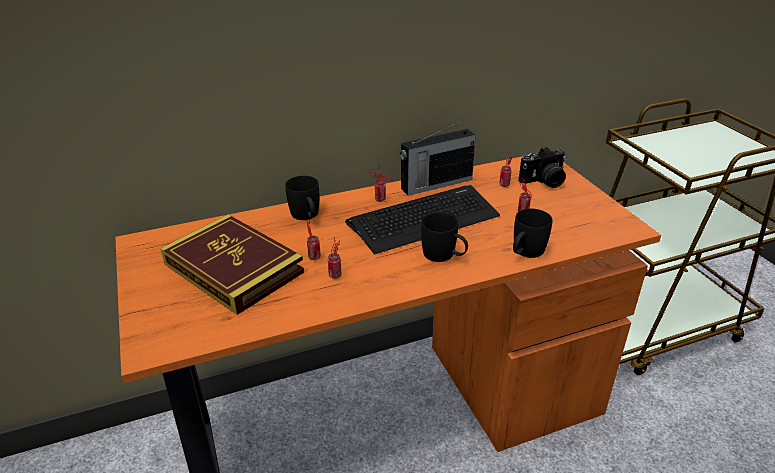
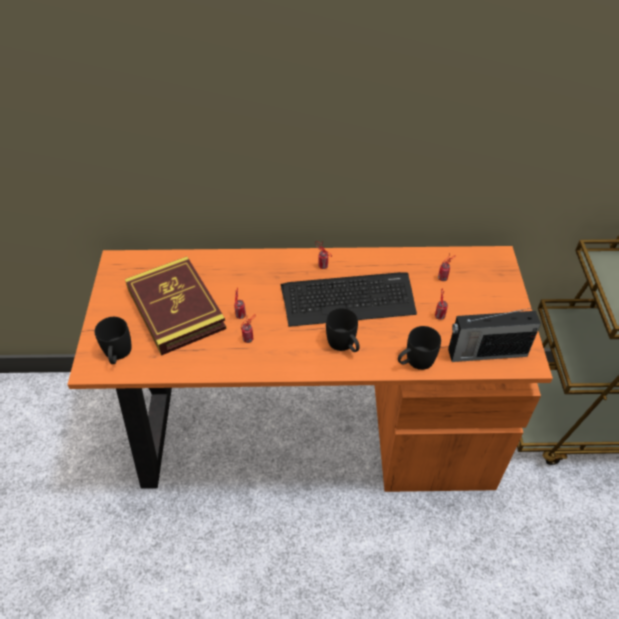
camera: 20 degrees right, 15 degrees up
black mug [285,176,319,220] -> black mug moved to [94,317,132,364]
radio [400,120,476,196] -> radio moved to [448,308,541,362]
camera [518,147,566,188] -> none

